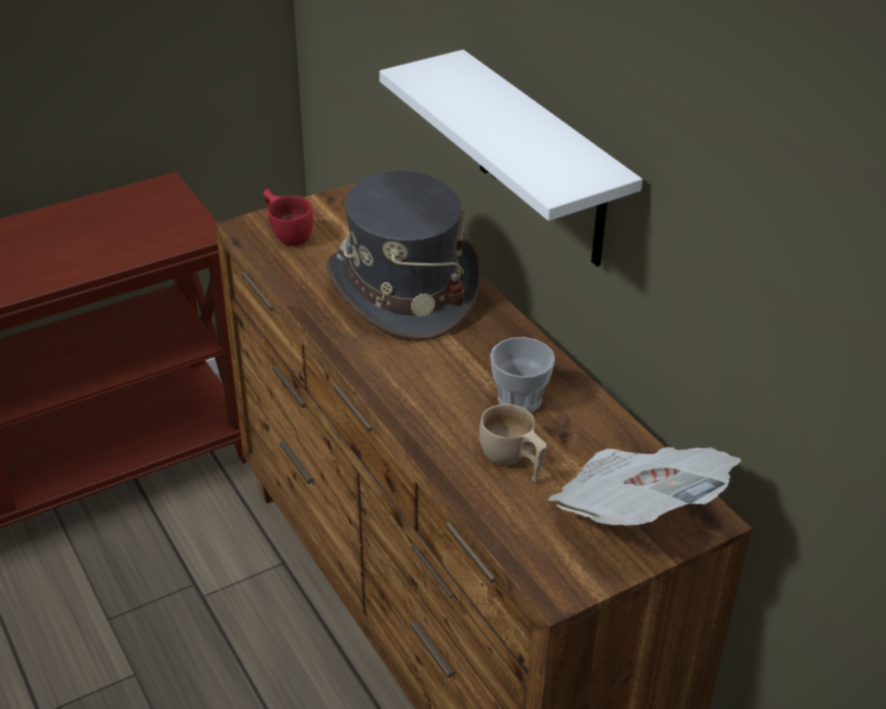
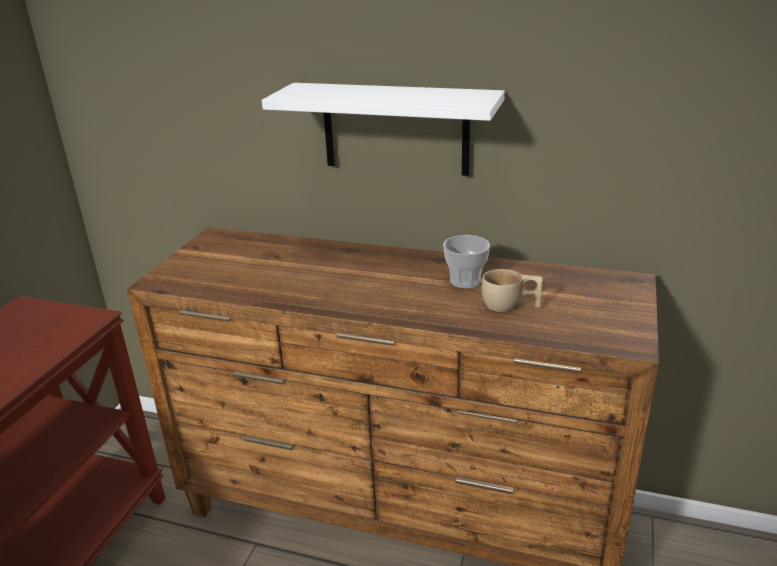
camera: 40 degrees left, 10 degrees down
red cup [264,189,313,246] -> none
grey hat [326,171,481,341] -> none
newspaper [547,447,741,525] -> none

